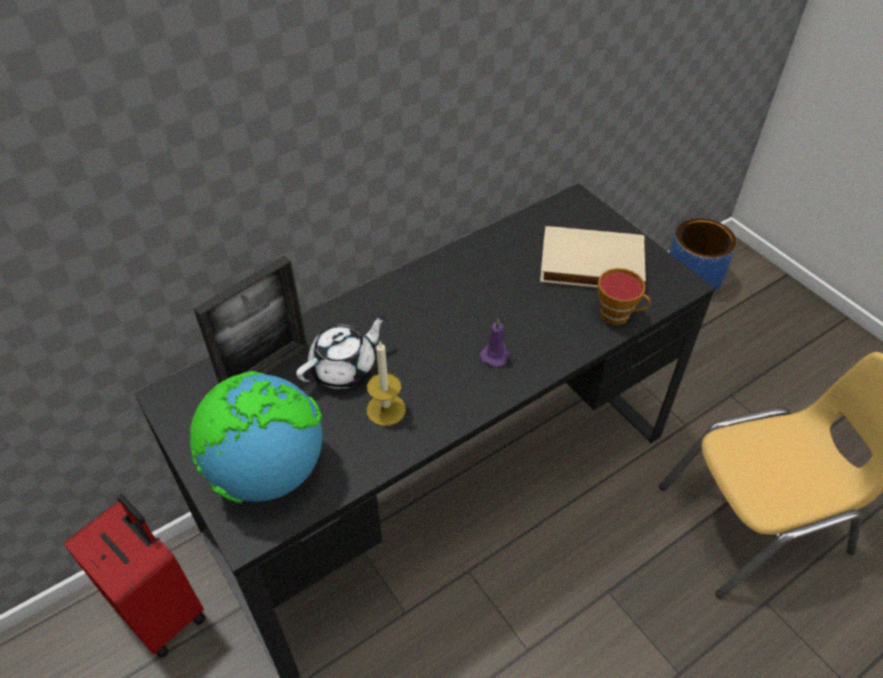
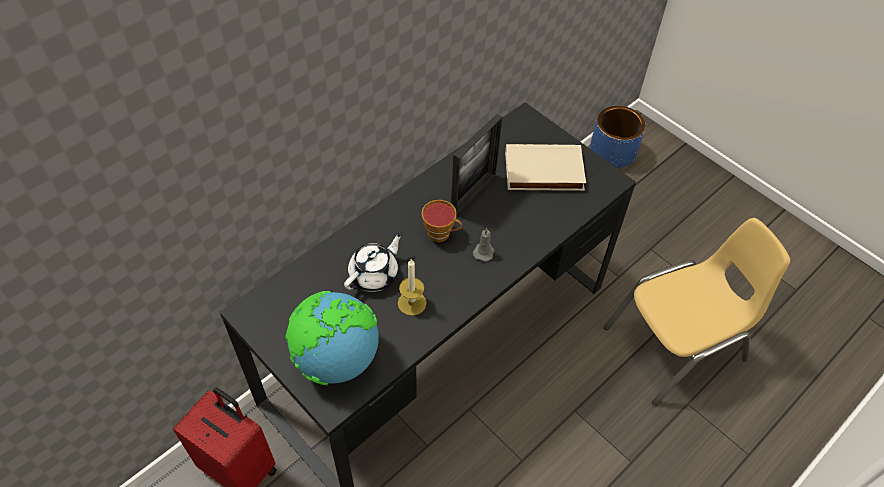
camera: 10 degrees left, 5 degrees up
picture frame [193,255,308,383] -> picture frame moved to [451,114,503,215]
purple candle [480,319,510,367] -> grey candle [473,228,495,262]
cup [598,268,651,325] -> cup moved to [421,200,462,242]

